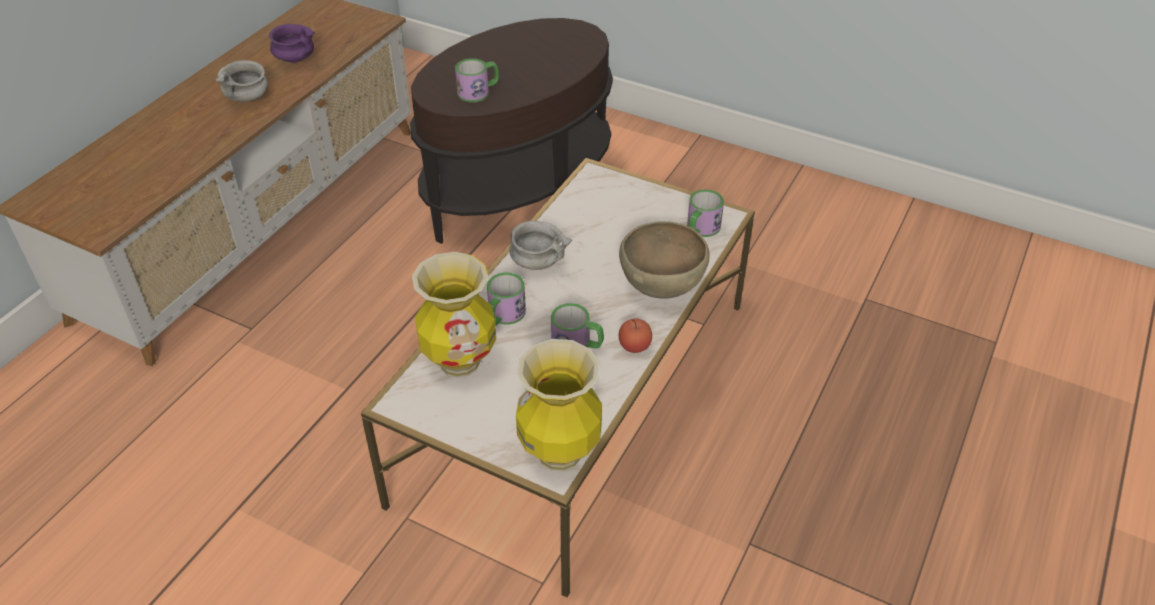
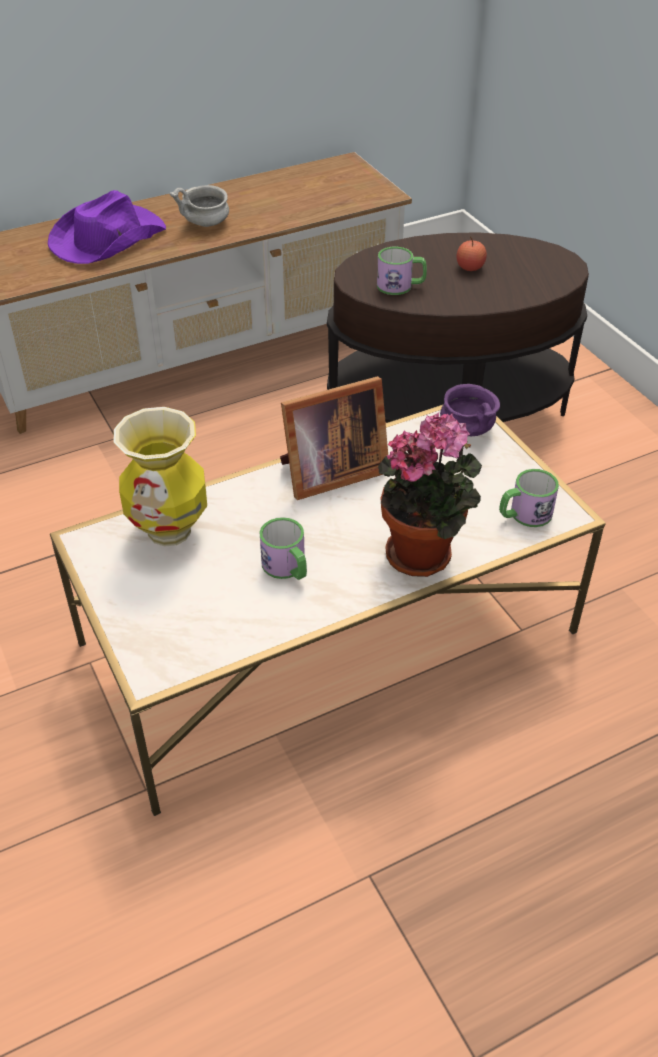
camera: 35 degrees right, 0 degrees up
purple bowl [269,24,315,63] -> purple bowl moved to [440,384,500,436]
mug [487,272,526,326] -> none
grey bowl [509,221,572,270] -> picture frame [280,376,388,500]
vase [516,339,602,471] -> none
brown bowl [619,221,710,299] -> potted plant [378,413,482,577]
apple [619,319,652,353] -> apple moved to [456,236,487,271]
none -> purple hat [48,190,166,264]

